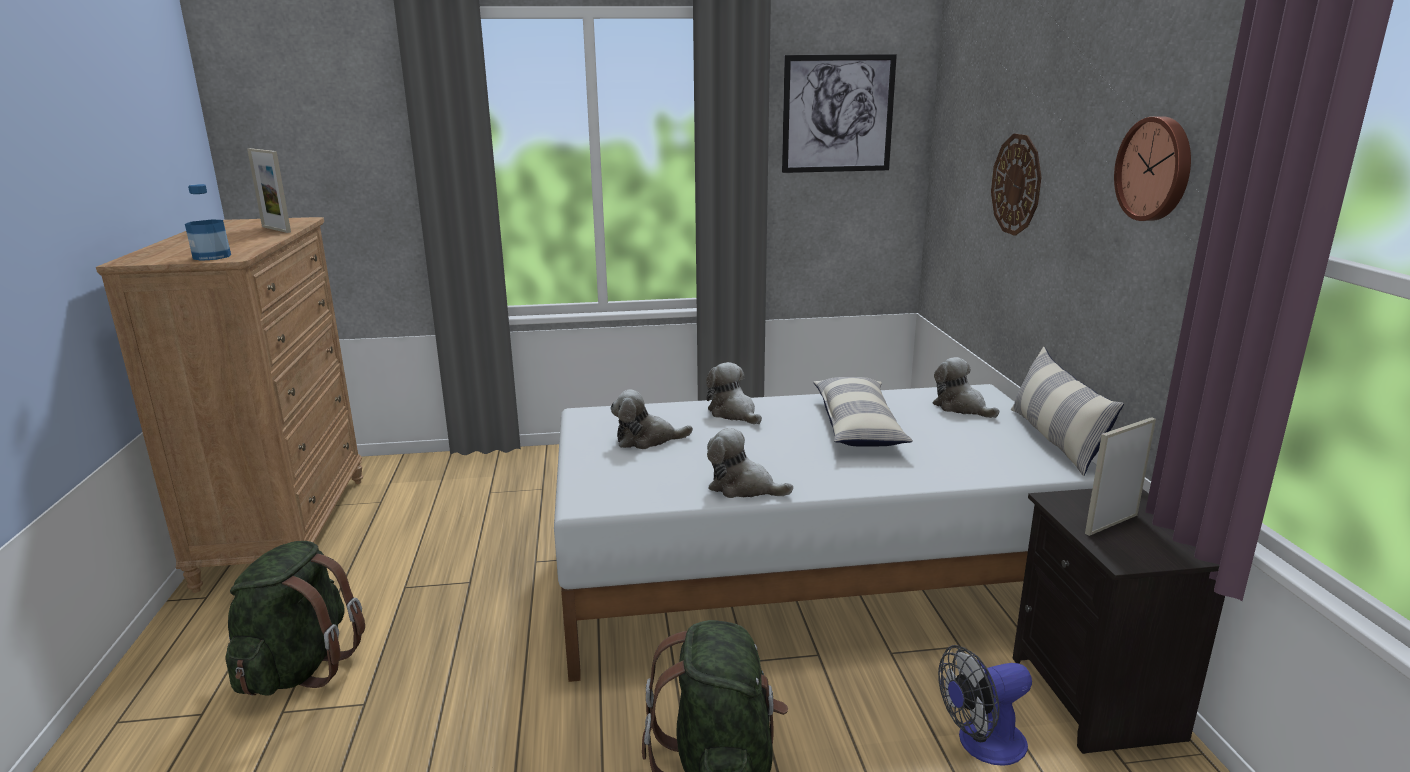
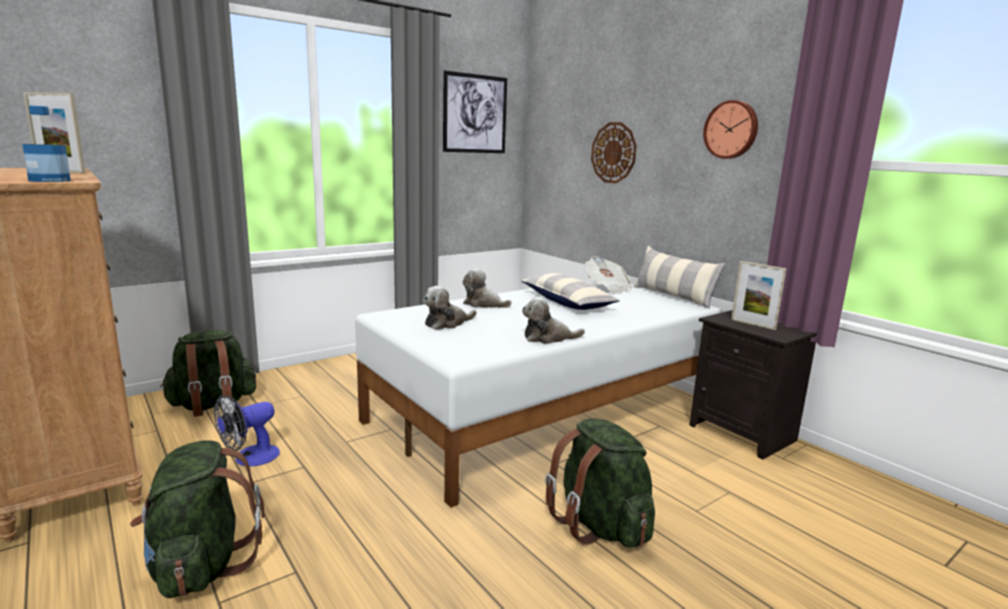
camera: 30 degrees left, 5 degrees down
plush toy [932,357,999,418] -> newspaper [585,256,632,294]
fan [938,645,1032,766] -> fan moved to [214,395,280,466]
picture frame [1085,417,1156,536] -> picture frame turned 75 degrees counterclockwise [731,261,787,330]
none -> green backpack [160,330,256,417]

